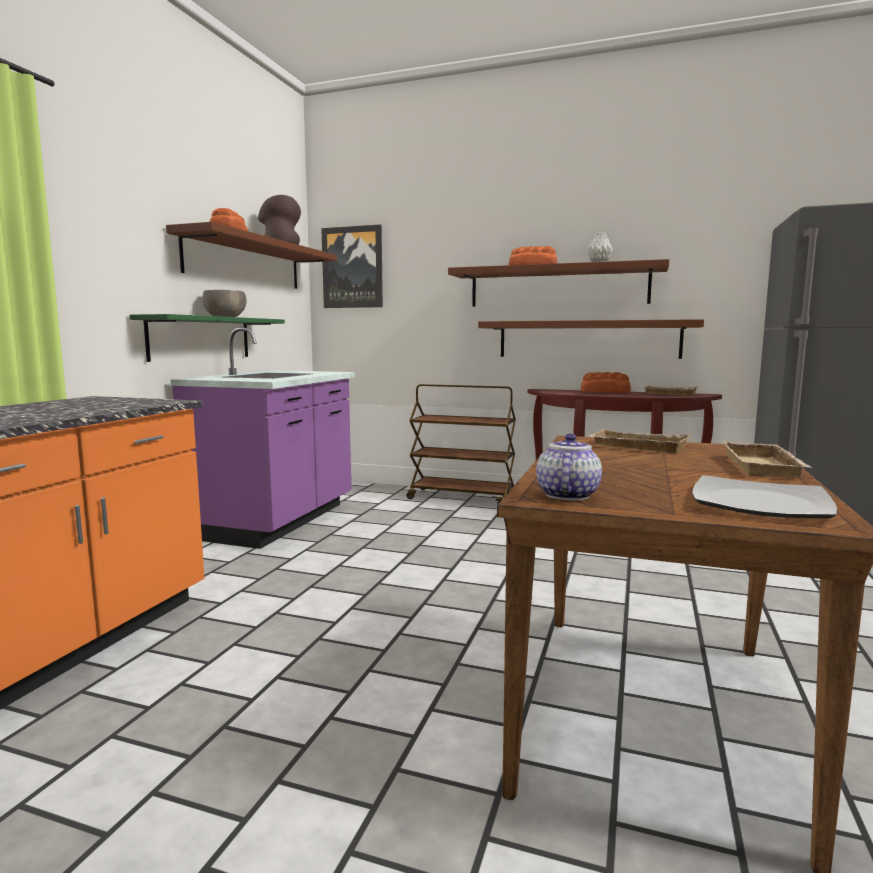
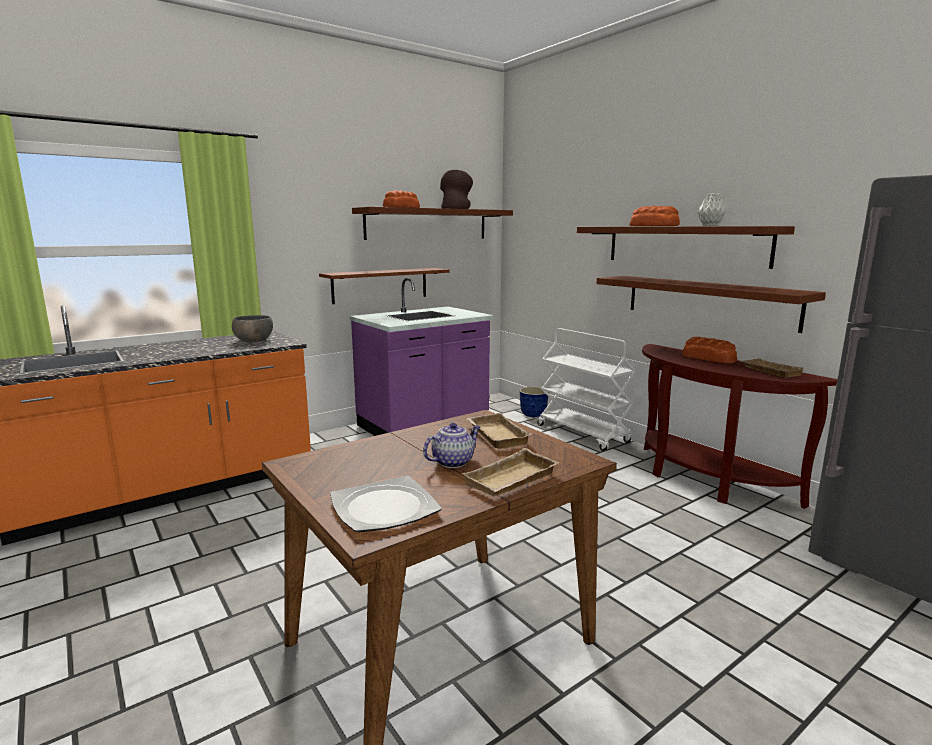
camera: 35 degrees right, 5 degrees up
green shelf [129,314,285,362] -> brown shelf [319,268,449,304]
grey bowl [202,290,247,317] -> grey bowl moved to [232,315,273,342]
picture [321,224,383,308] -> none
brown cart [407,384,516,504] -> white cart [538,328,636,451]
teapot [536,434,602,501] -> teapot moved to [423,423,480,468]
none -> planter [520,387,549,417]

